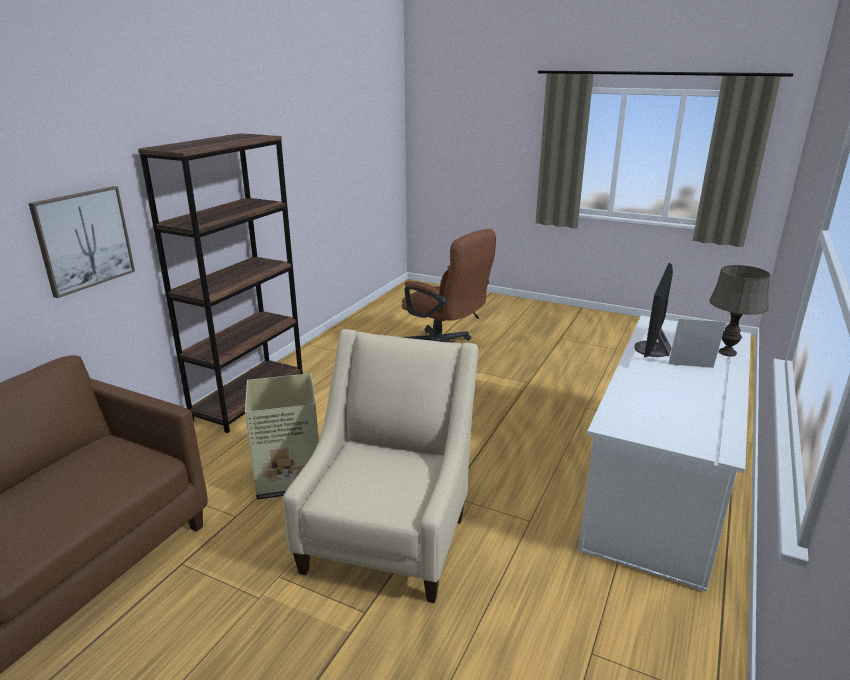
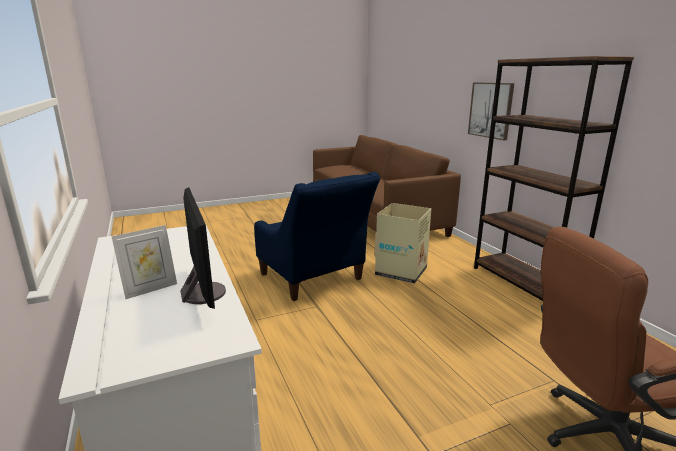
camera: 130 degrees right, 5 degrees down
beige armchair [283,329,478,603] -> blue armchair [254,172,380,301]
grey table lamp [709,265,771,357] -> none

